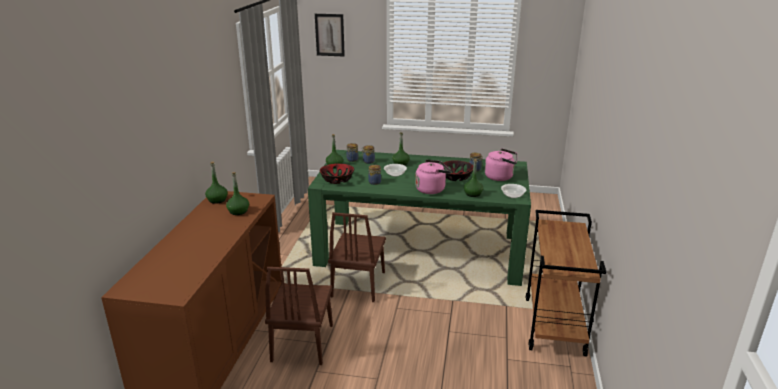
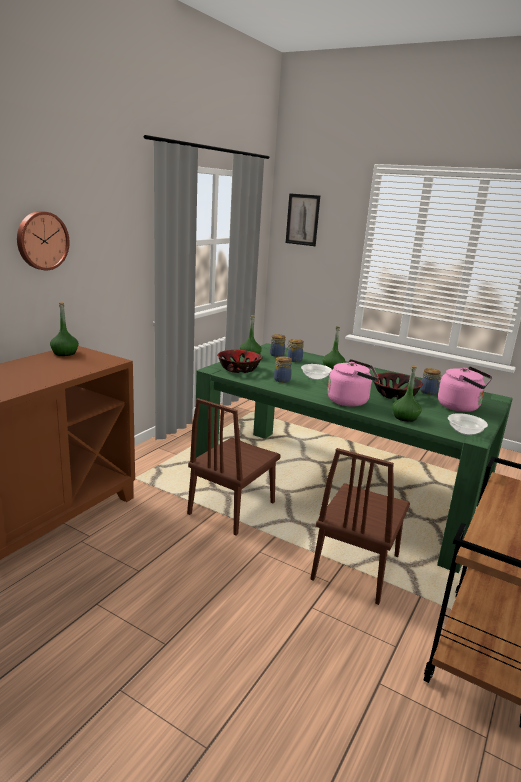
camera: 20 degrees right, 5 degrees down
green bottle [226,172,249,215] -> none
brown chair [265,267,333,365] -> brown chair moved to [310,448,410,605]
none -> wall clock [17,211,70,270]

